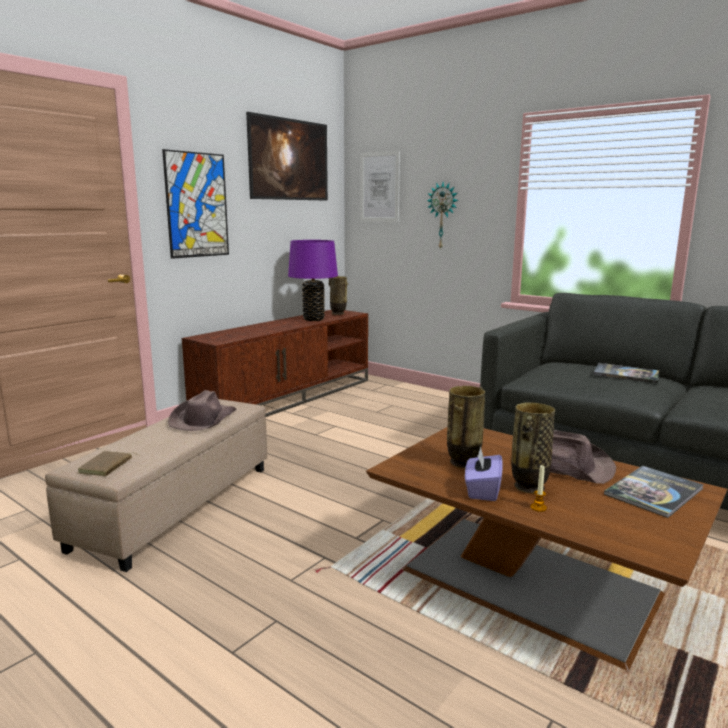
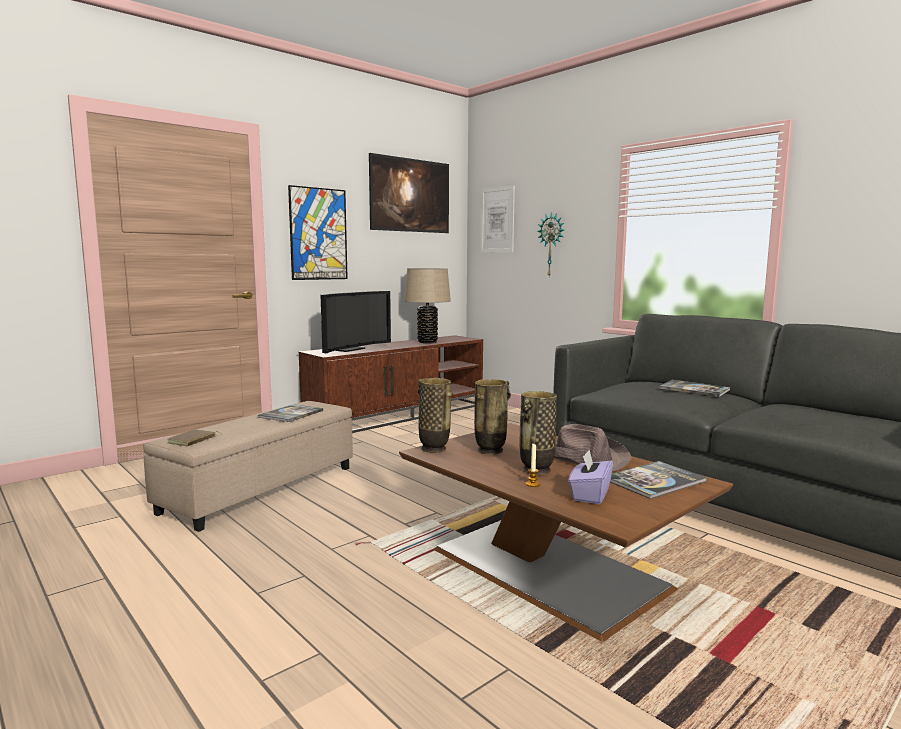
camera: 10 degrees right, 5 degrees down
brown hat [168,390,237,431] -> book [258,404,323,422]
purple table lamp [288,240,338,321] -> beige table lamp [404,268,451,343]
vase [328,276,348,315] -> vase moved to [418,378,453,453]
purple tissue box [465,446,503,501] -> purple tissue box moved to [568,450,613,504]
none -> television [321,291,391,353]

